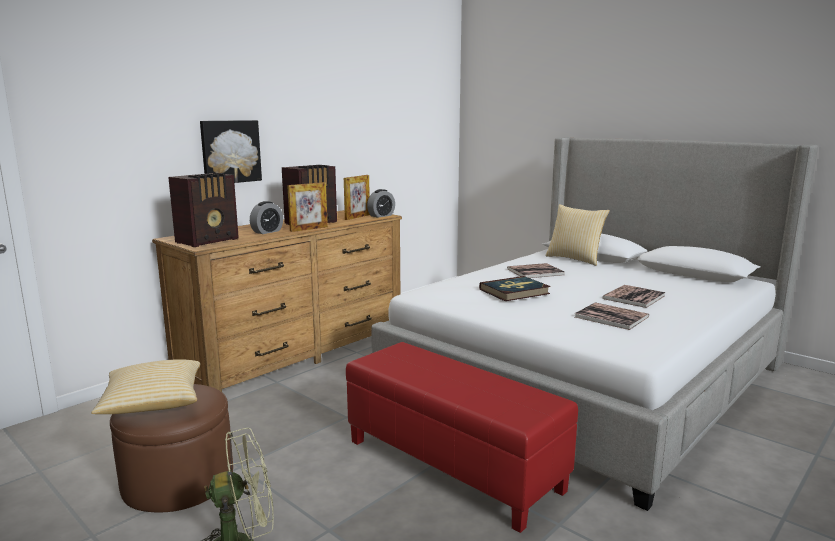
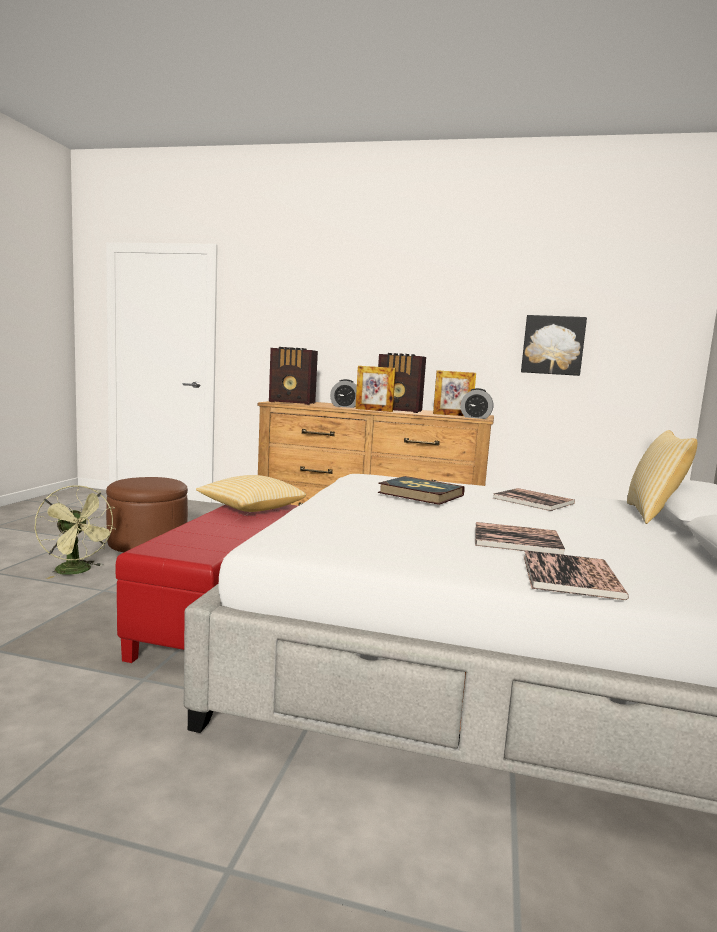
camera: 60 degrees right, 5 degrees down
pillow [91,359,200,414] -> pillow moved to [196,475,306,512]
picture [200,120,262,183] -> picture moved to [521,315,587,376]
book [575,302,649,330] -> book moved to [524,550,629,600]

